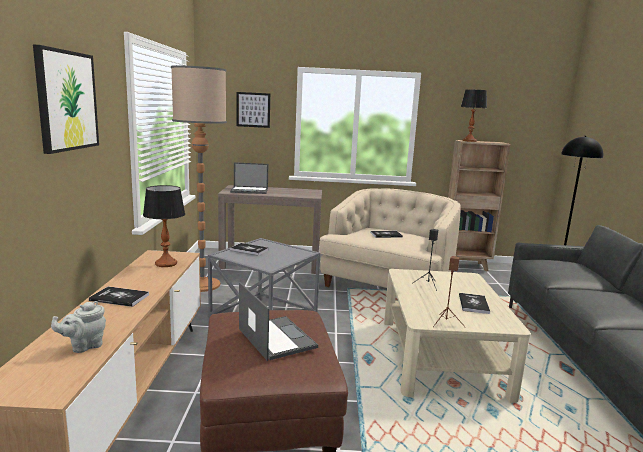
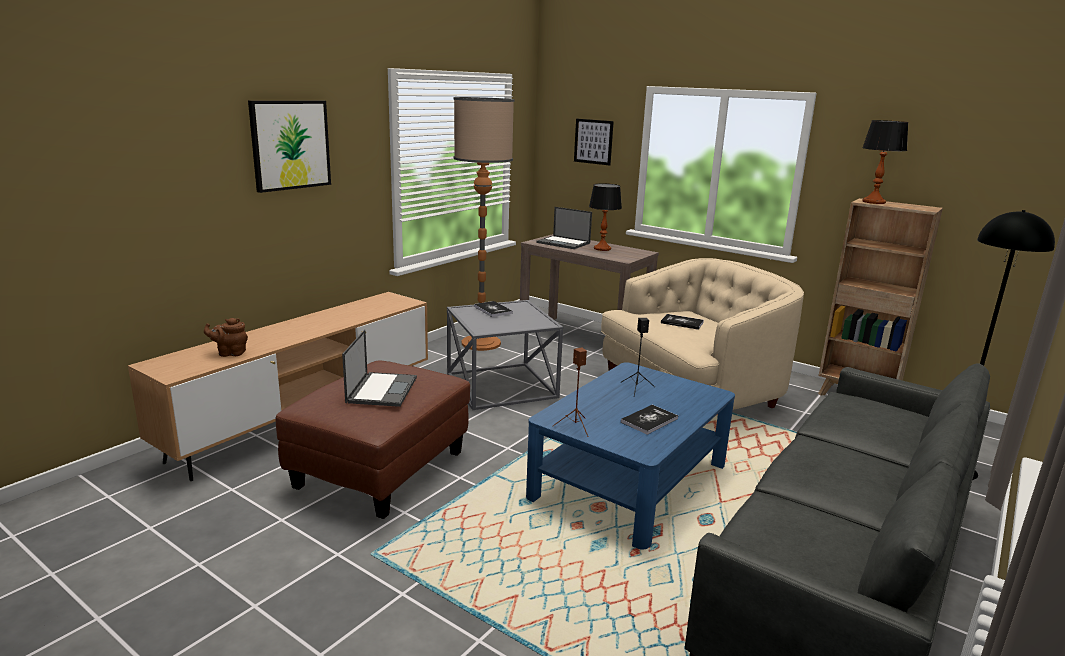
camera: 35 degrees right, 5 degrees up
grey teapot [51,301,106,353] -> brown teapot [204,318,248,357]
book [89,286,149,307] -> none
table lamp [143,185,185,267] -> table lamp moved to [589,183,622,251]
beige coffee table [384,269,531,403] -> blue coffee table [526,362,735,550]

